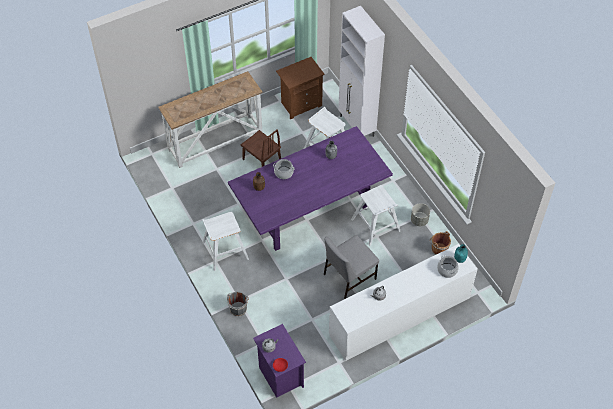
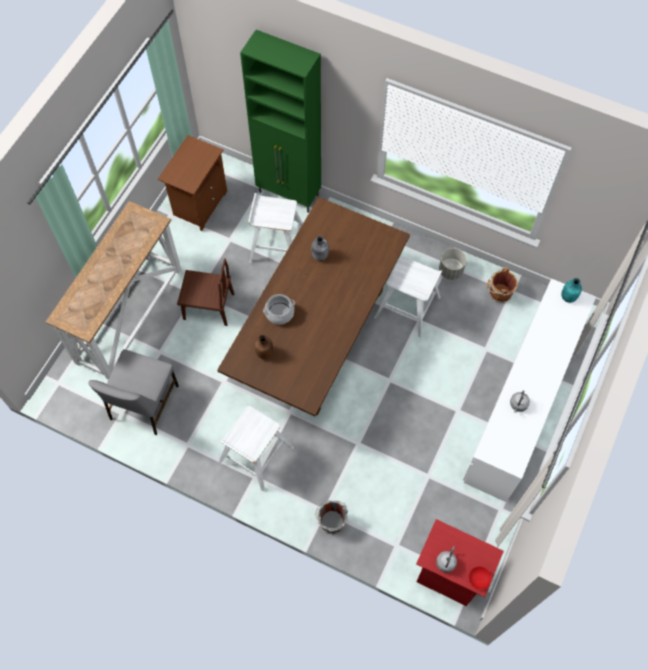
camera: 35 degrees left, 10 degrees up
purple dining table [228,126,393,251] -> brown dining table [217,197,410,416]
purple nightstand [253,324,306,398] -> red nightstand [416,519,504,606]
grey chair [324,235,379,299] -> grey chair moved to [89,349,179,435]
white cabinet [338,6,385,137] -> green cabinet [240,30,321,213]
cooking pot [437,255,459,278] -> none

